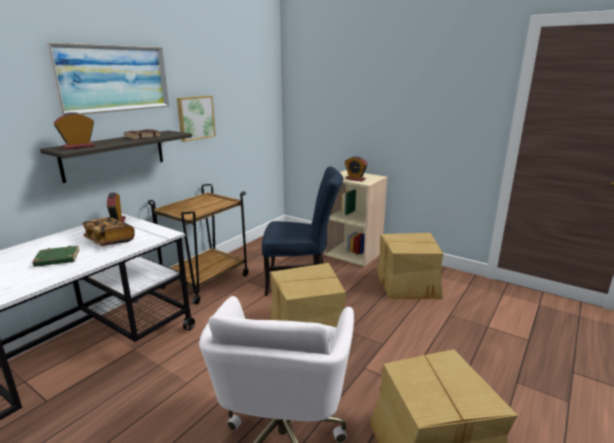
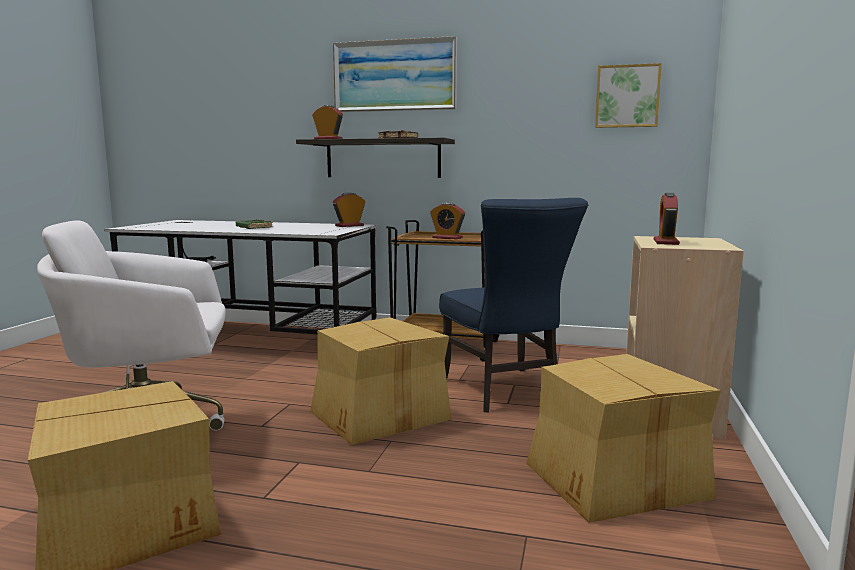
camera: 70 degrees right, 10 degrees down
book [82,217,135,246] -> none
picture [177,96,216,142] -> picture moved to [595,63,662,128]
none -> alarm clock [430,203,465,239]

